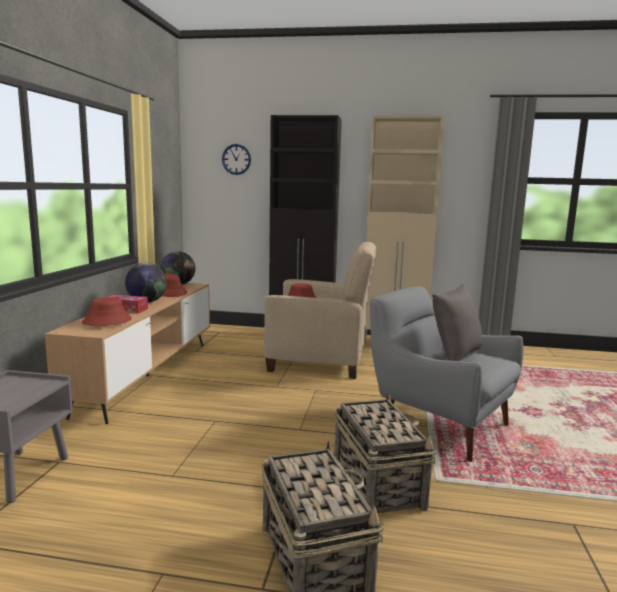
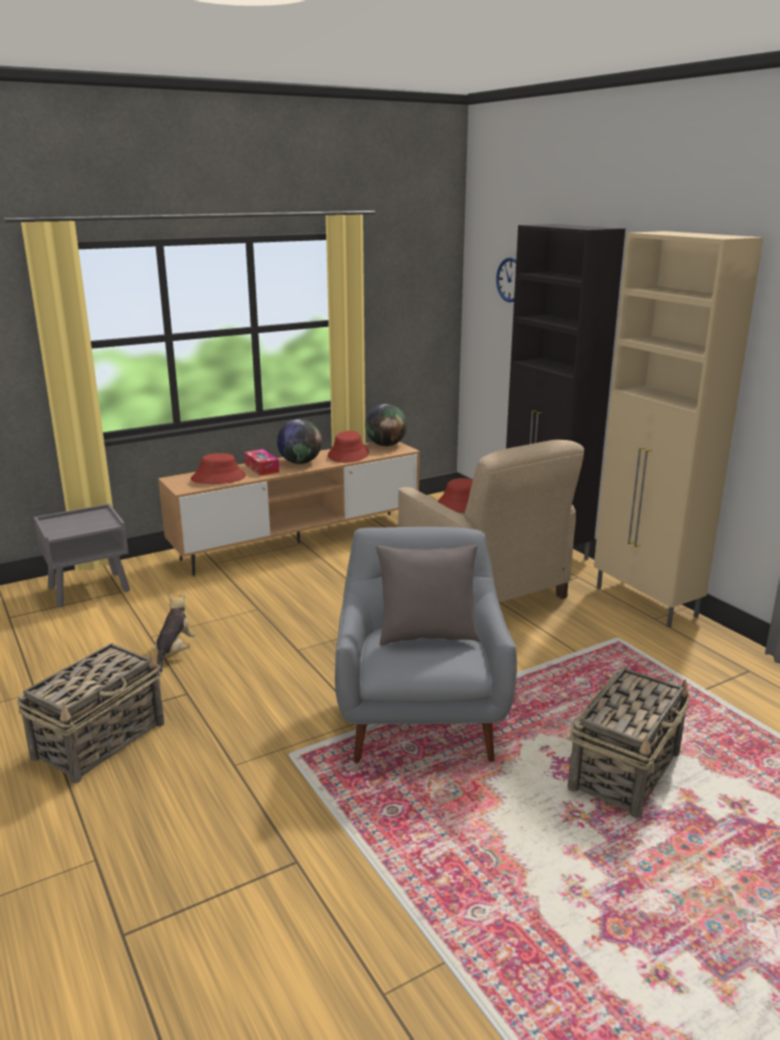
camera: 50 degrees right, 10 degrees up
basket [334,392,437,513] -> basket moved to [568,668,690,818]
none -> plush toy [155,591,196,673]

